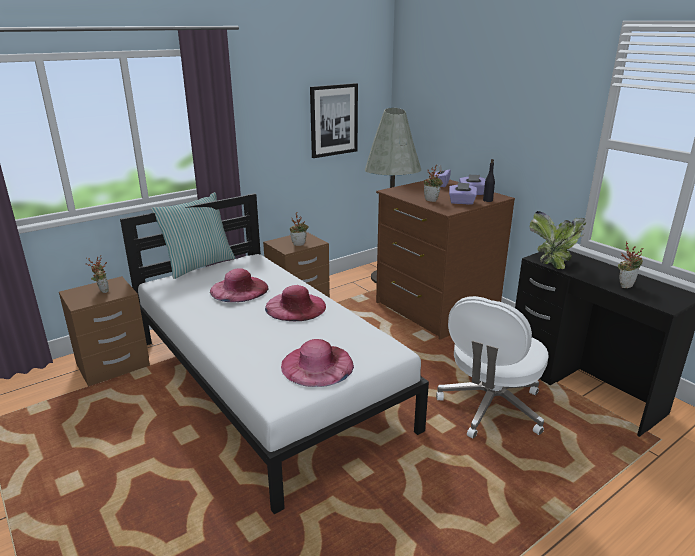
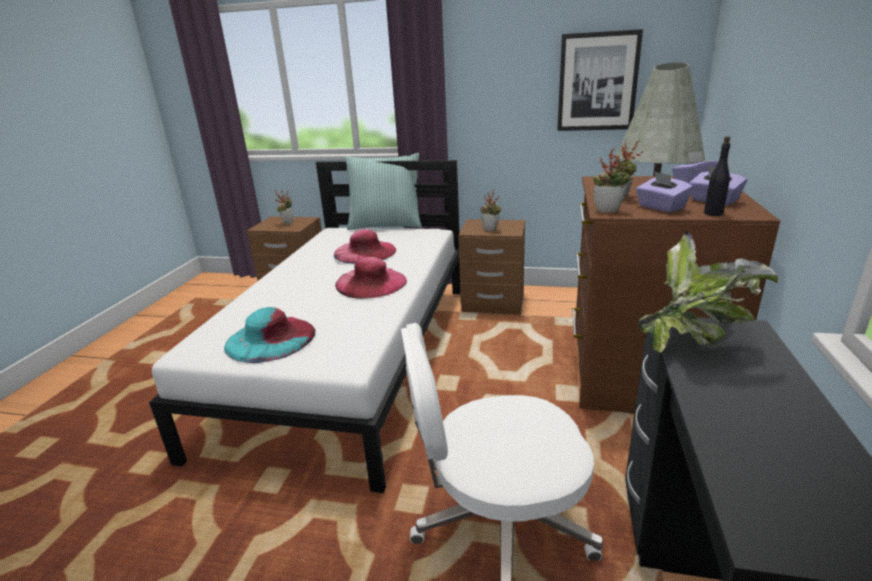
camera: 50 degrees right, 0 degrees up
pink hat [281,339,354,387] -> turquoise hat [224,307,315,363]
potted plant [618,241,644,288] -> potted plant moved to [593,148,632,213]

